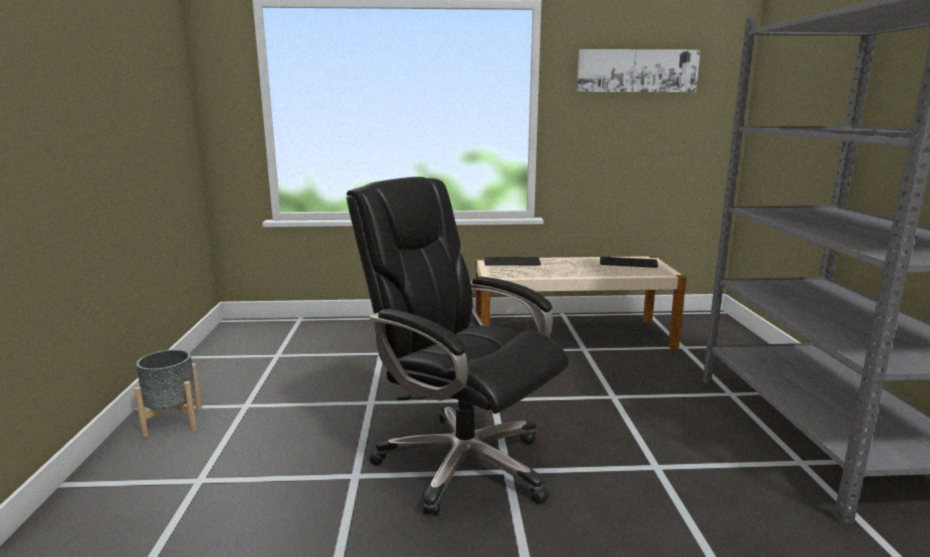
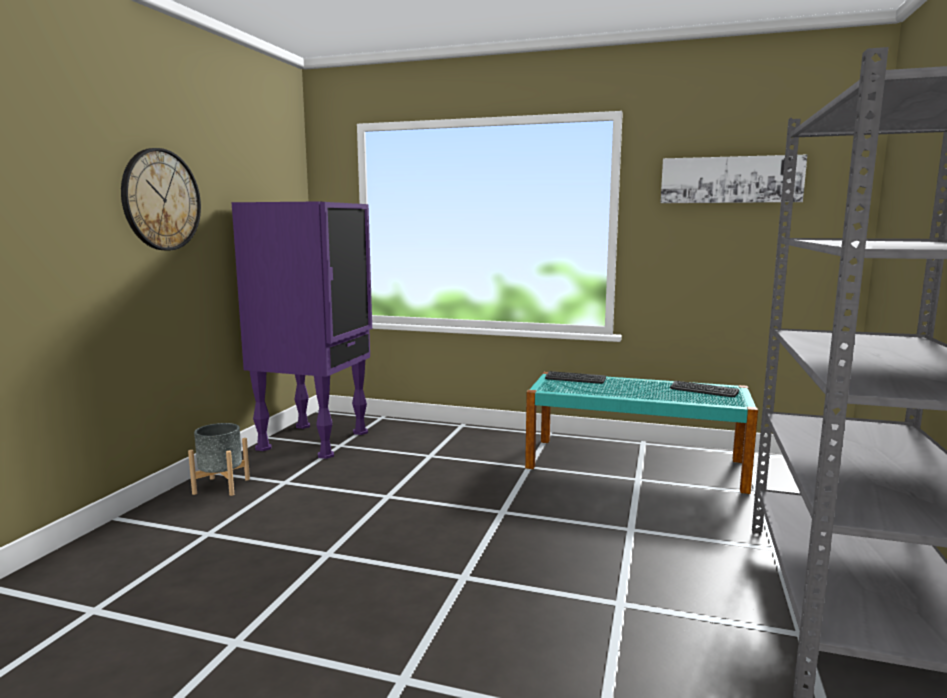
camera: 20 degrees right, 5 degrees down
black office chair [346,177,569,516] -> none
beige bench [476,256,686,350] -> turquoise bench [525,372,758,494]
none -> wall clock [121,148,201,250]
none -> purple cabinet [232,201,372,459]

